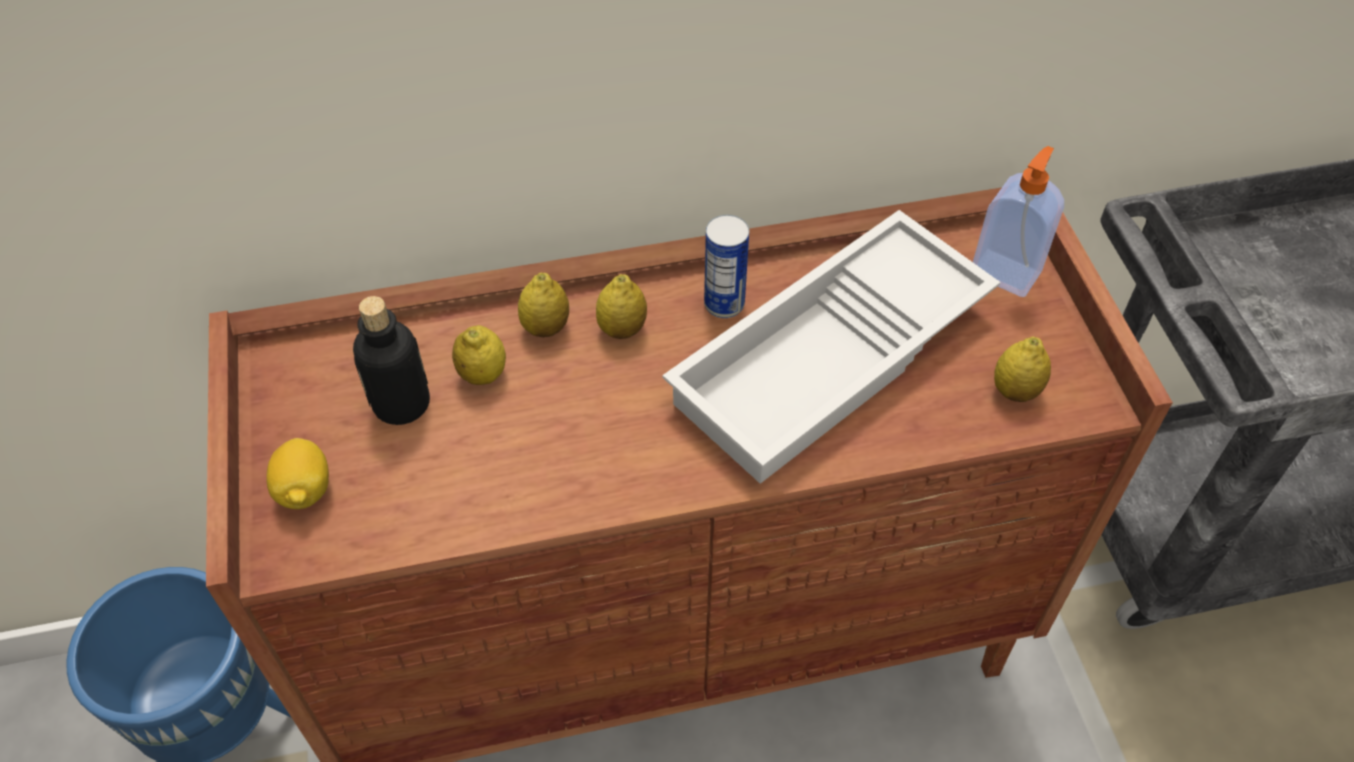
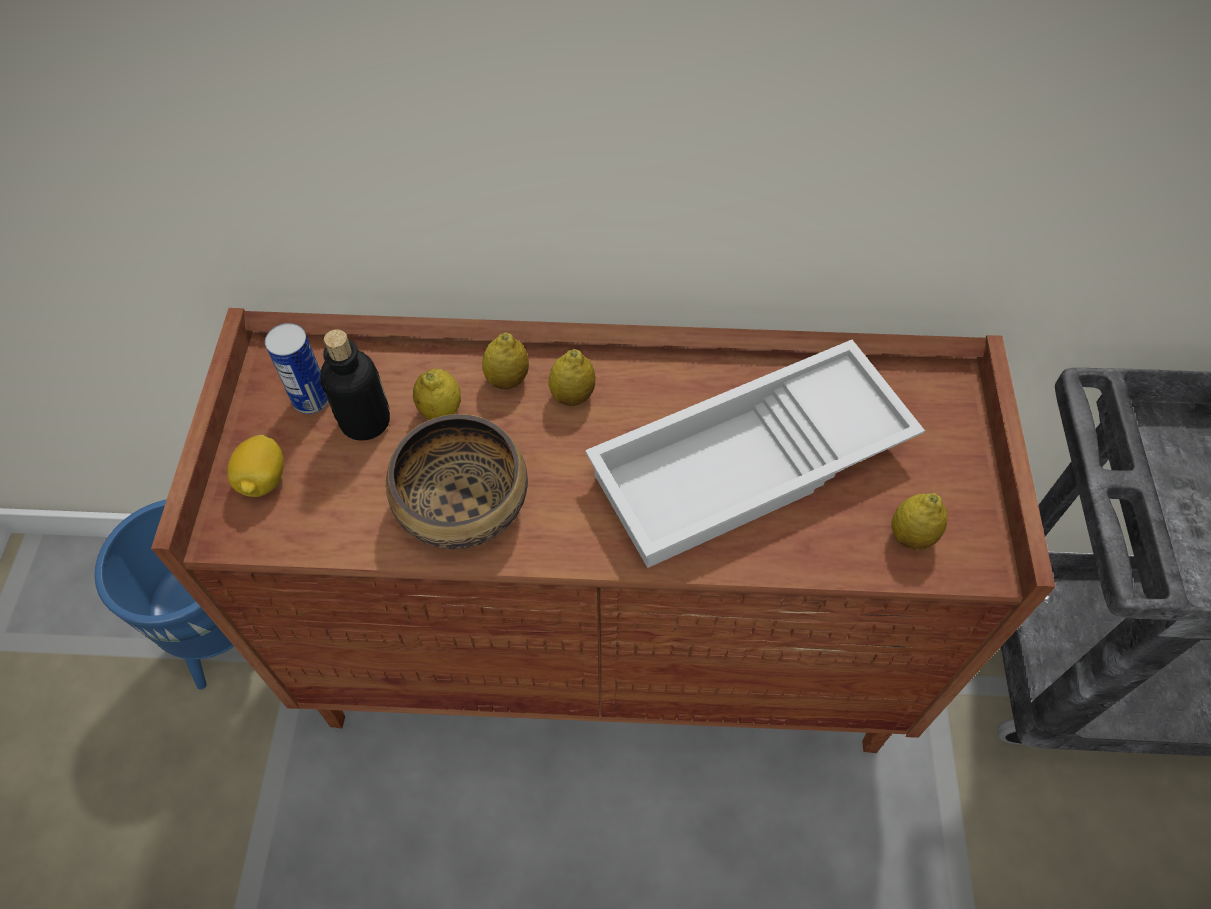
camera: 15 degrees right, 5 degrees up
can [704,215,749,318] -> can moved to [265,323,328,414]
soap dispenser [973,146,1064,297] -> none
none -> bowl [386,414,528,549]

